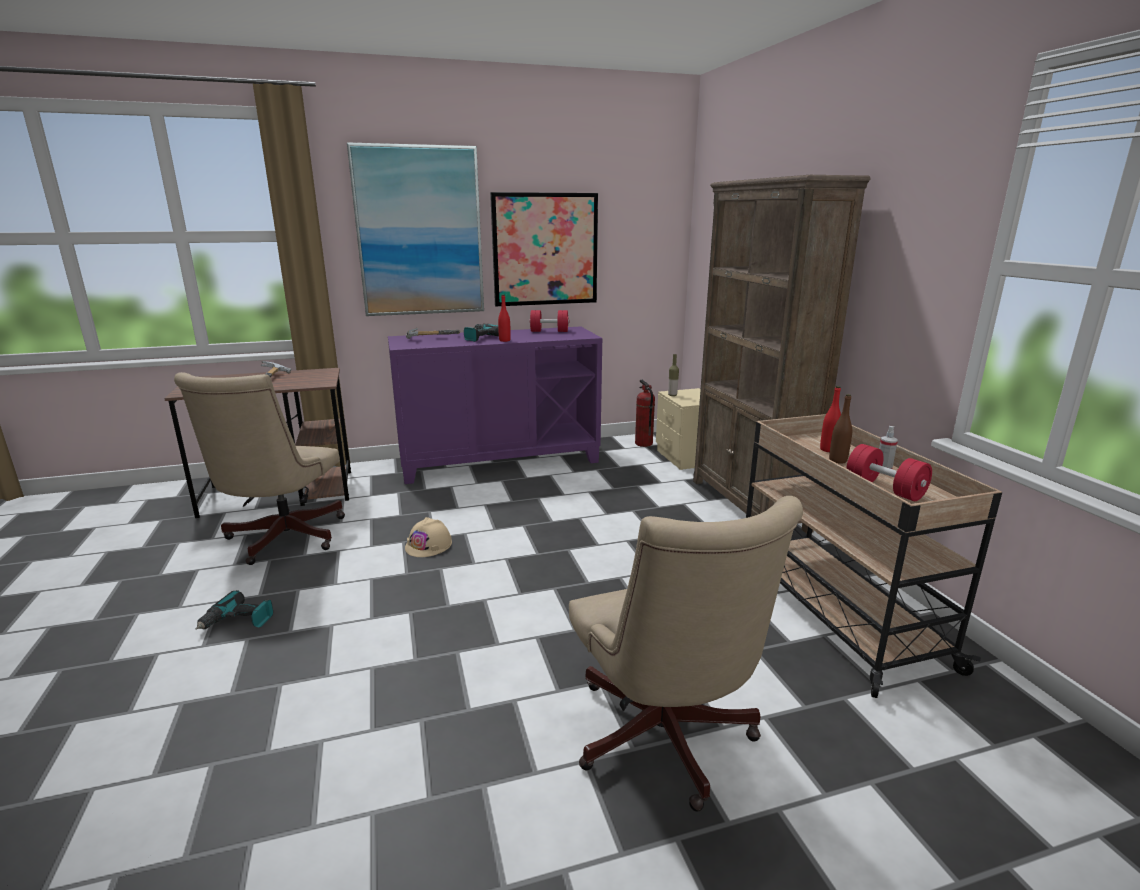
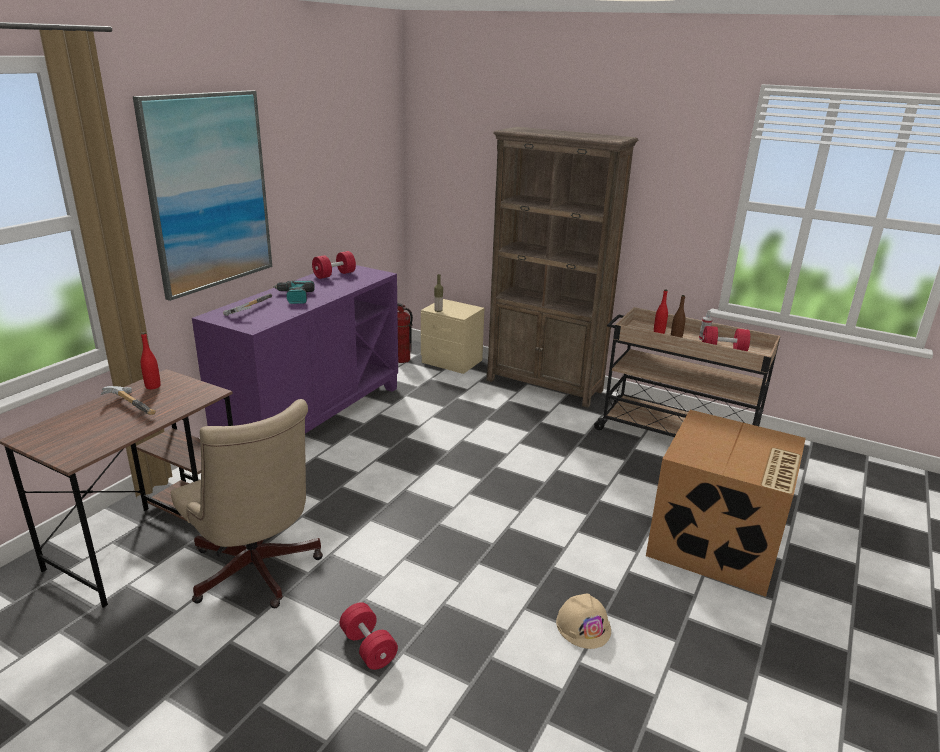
camera: 45 degrees left, 5 degrees up
power drill [196,590,273,630] -> red dumbbell [339,602,398,670]
beige hard hat [405,517,452,557] -> beige hard hat moved to [556,593,611,649]
picture [490,192,598,306] -> none
red bottle [498,295,511,342] -> red bottle moved to [141,332,161,389]
beige office chair [569,496,803,812] -> cardboard box [646,410,806,597]

